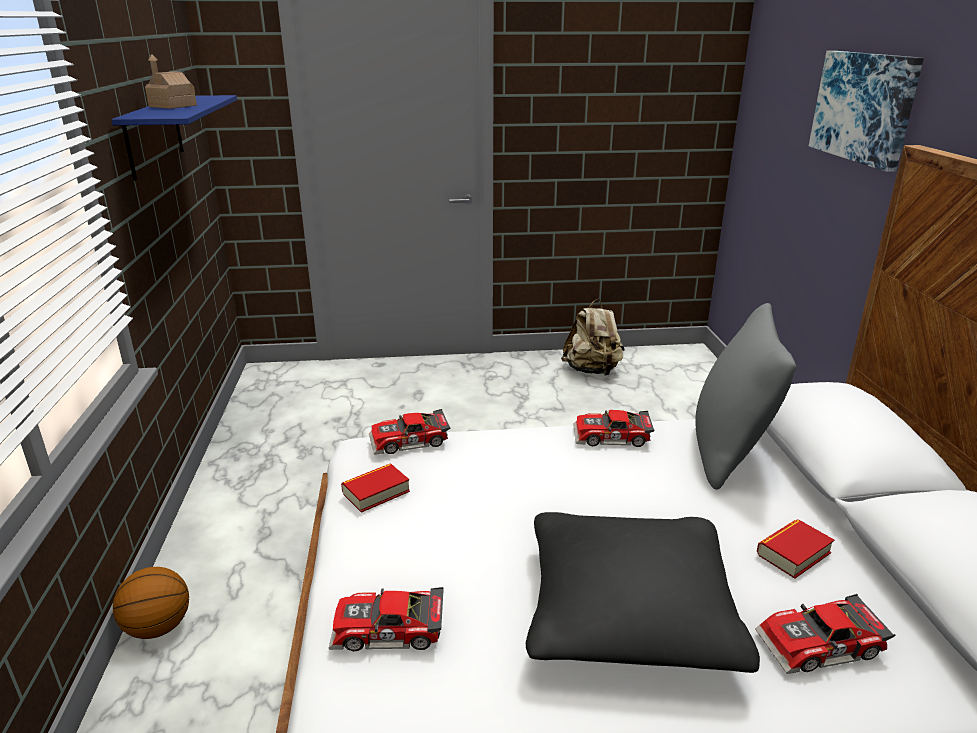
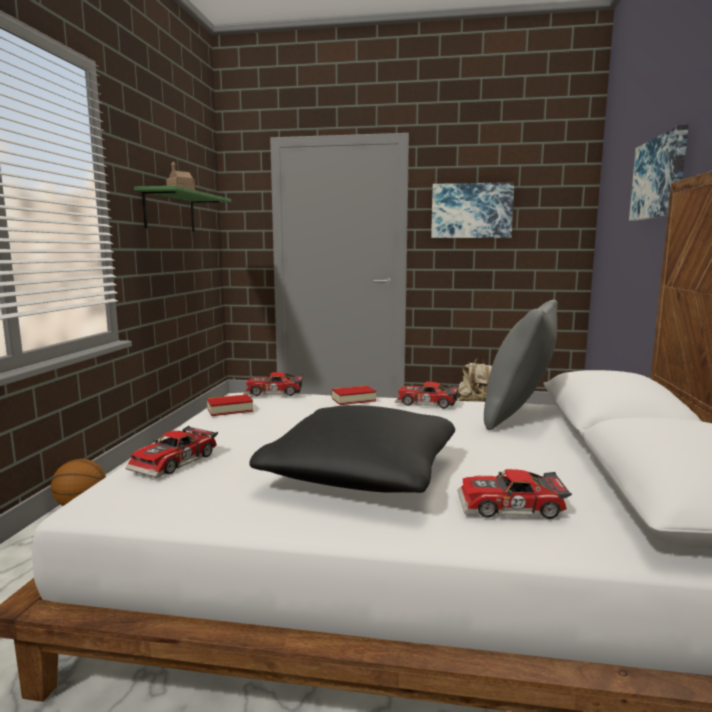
camera: 15 degrees right, 15 degrees down
blue shelf [111,95,237,180] -> green shelf [134,186,231,232]
toy car [329,587,444,651] -> toy car turned 75 degrees counterclockwise [125,426,218,478]
book [757,519,834,579] -> book moved to [331,386,376,405]
none -> picture [431,182,514,238]

